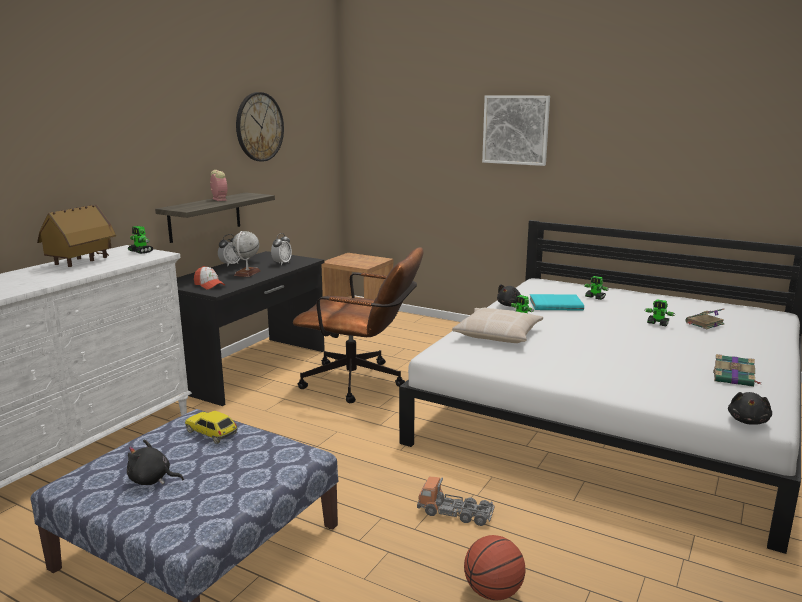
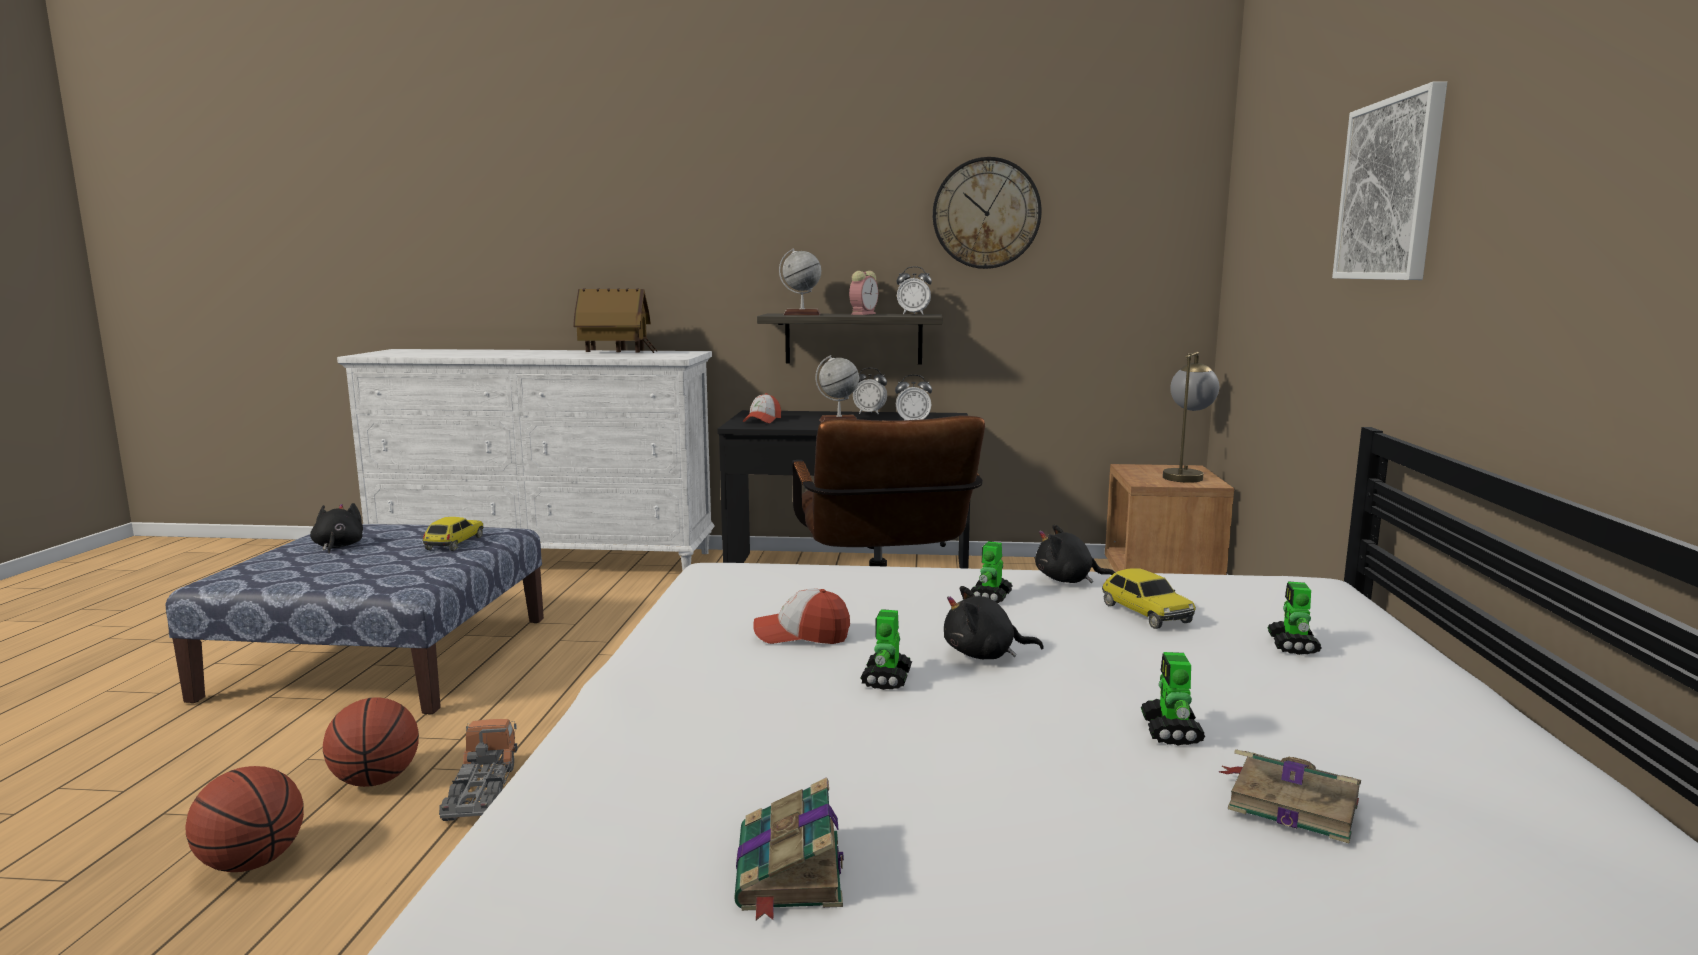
camera: 65 degrees right, 5 degrees down
toy robot [128,226,153,254] -> toy robot moved to [860,609,912,690]
beige pillow [452,308,543,343] -> none
turquoise book [530,294,584,311] -> toy car [1102,568,1196,629]
black plush toy [728,392,772,425] -> black plush toy moved to [944,586,1044,659]
none -> basketball [323,697,419,787]
none -> cap [753,588,850,644]
none -> globe [779,248,821,315]
none -> alarm clock [897,266,932,315]
none -> table lamp [1163,351,1219,483]

